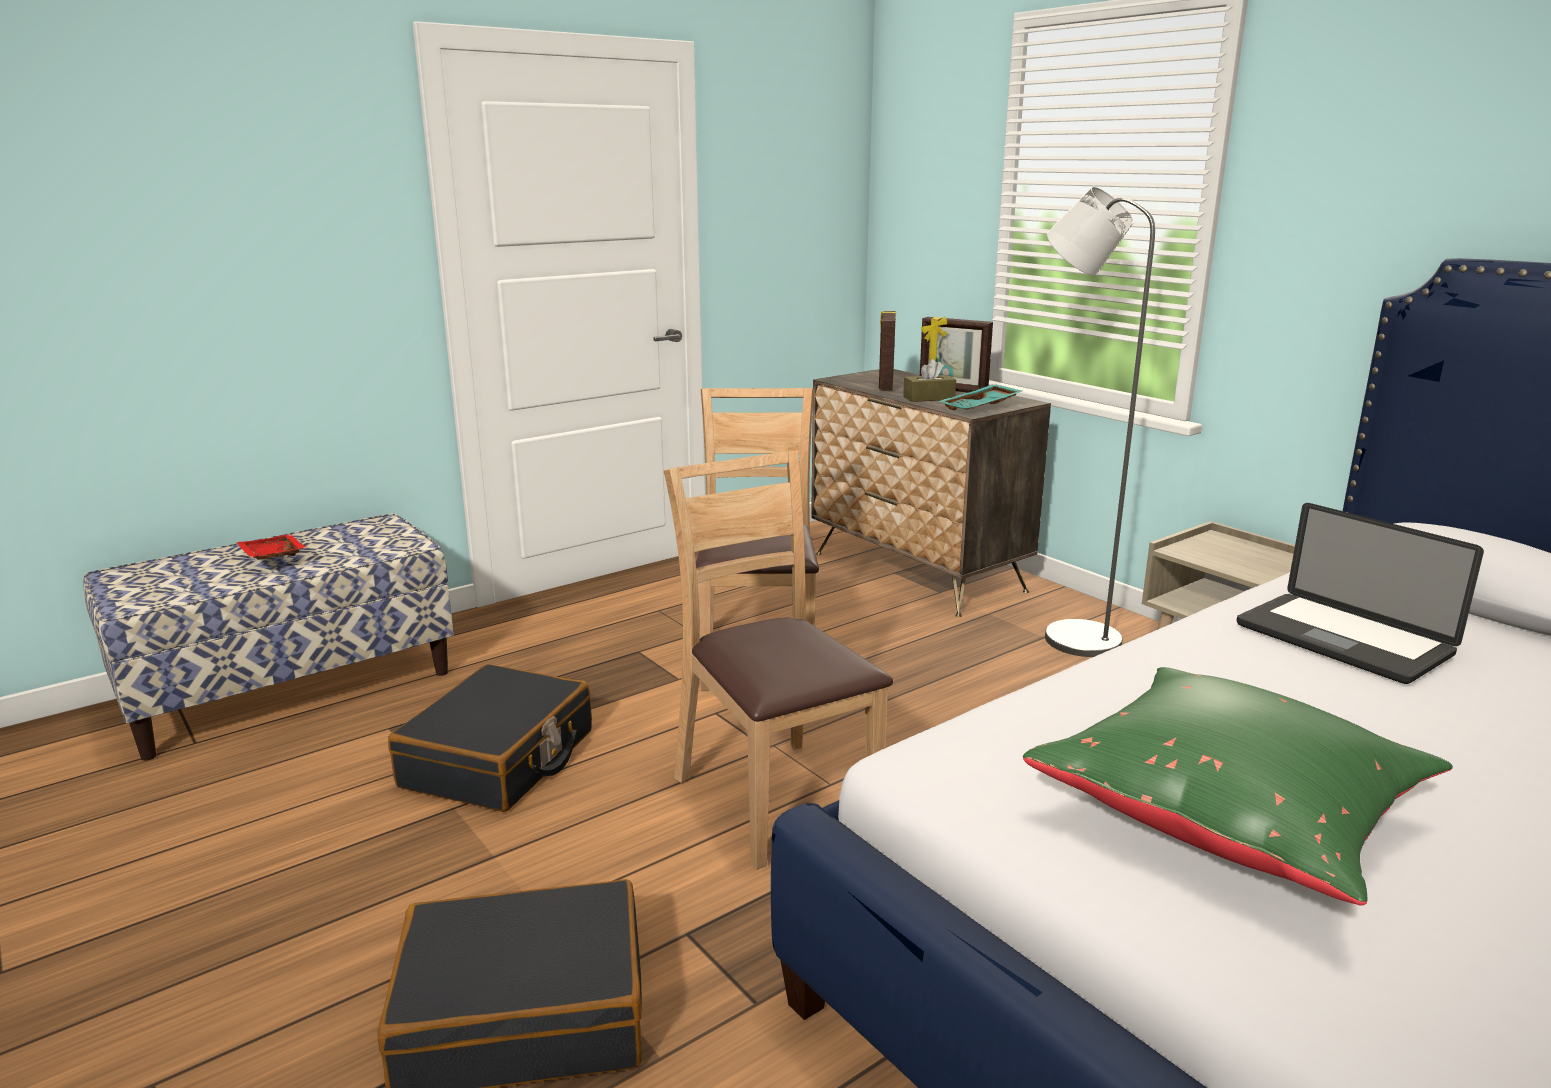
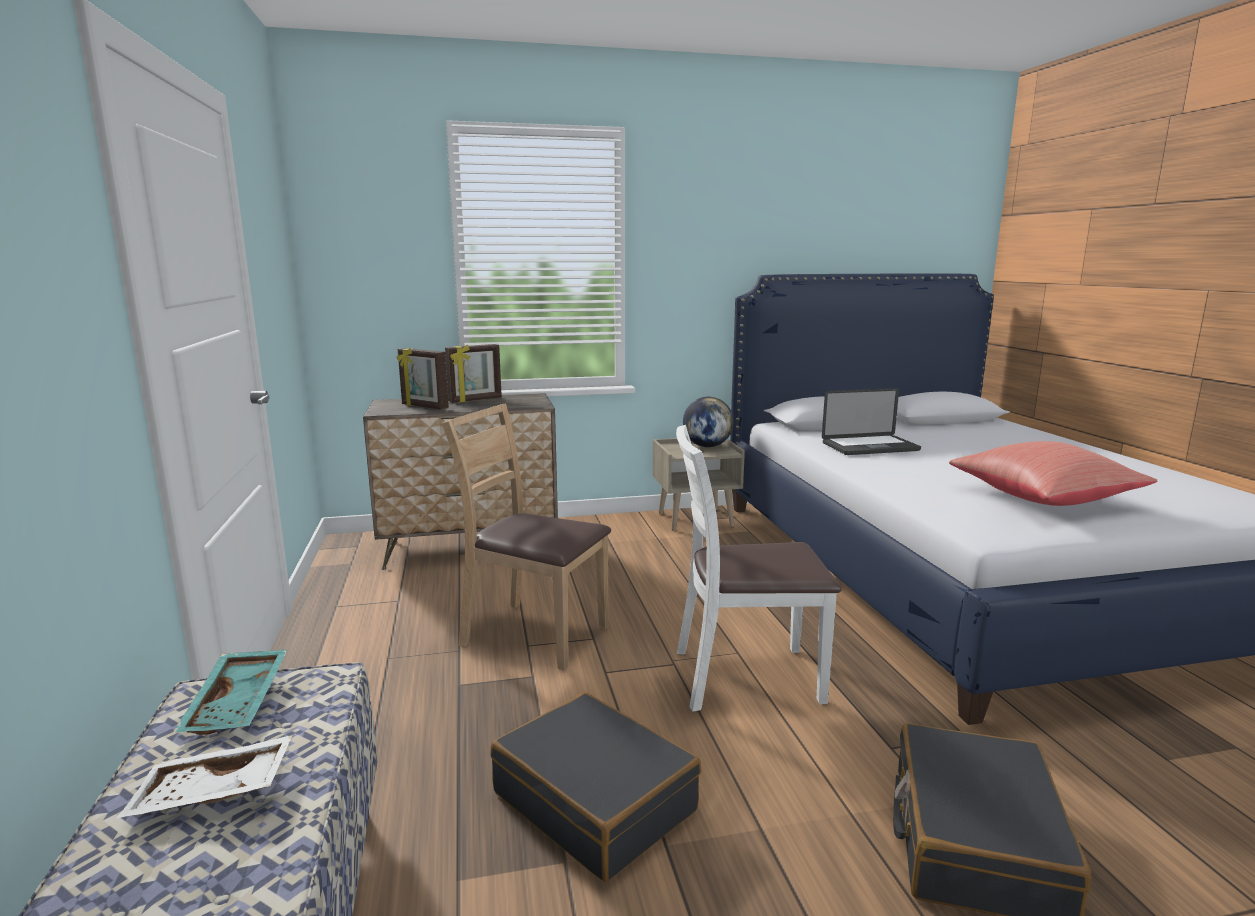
camera: 65 degrees left, 5 degrees down
red tray [237,534,307,560] -> white tray [117,735,293,818]
brown chair [664,451,893,870] -> white chair [676,425,842,712]
brown tissue box [903,359,956,402] -> none
turquoise tray [938,384,1022,410] -> turquoise tray moved to [173,650,287,735]
green pillow [1023,667,1453,906] -> red pillow [949,441,1157,506]
grey floor lamp [1045,187,1155,657] -> none
none -> globe [683,397,734,447]

